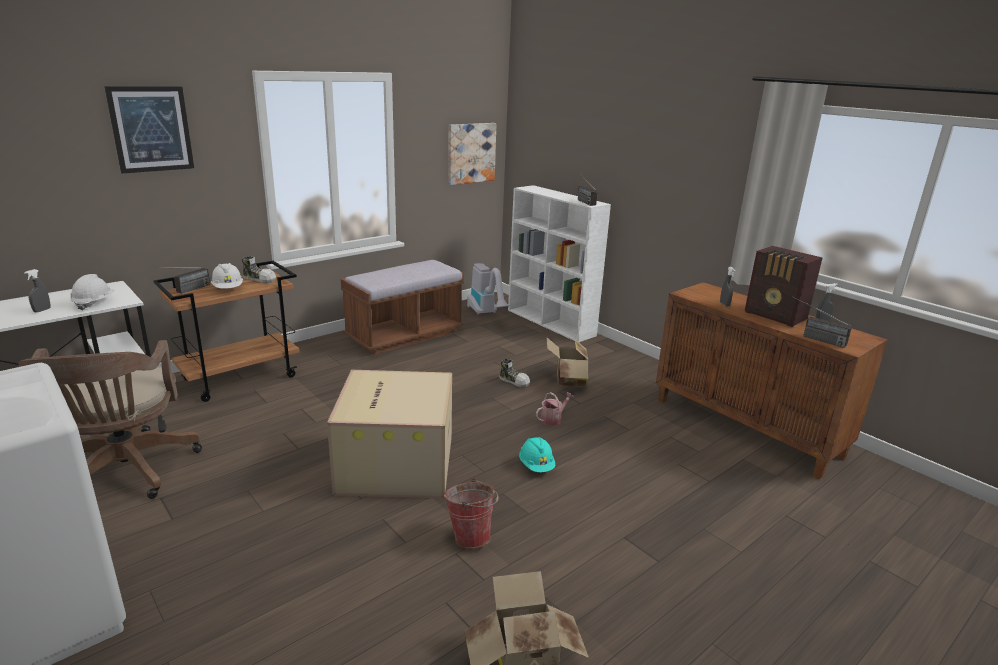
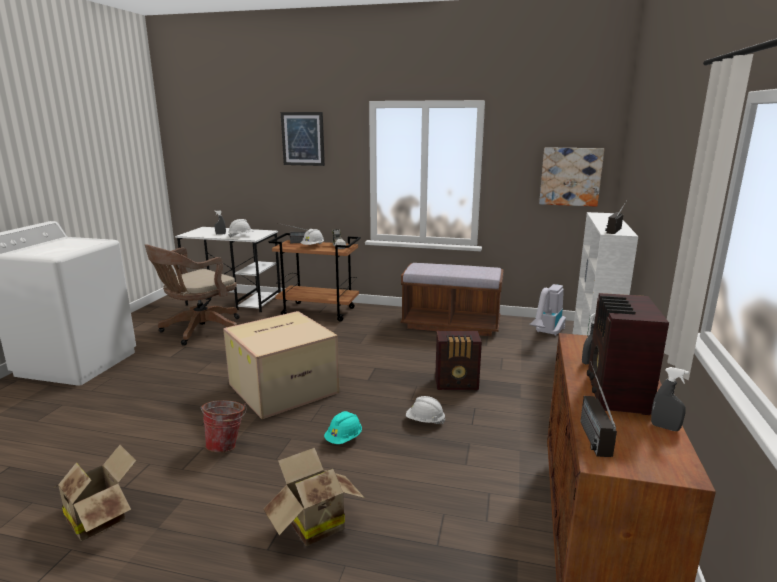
camera: 55 degrees right, 5 degrees down
shoe [499,359,530,388] -> radio [435,331,482,390]
watering can [536,392,574,426] -> white hard hat [406,396,446,424]
cardboard box [547,338,588,387] -> cardboard box moved to [263,448,365,546]

